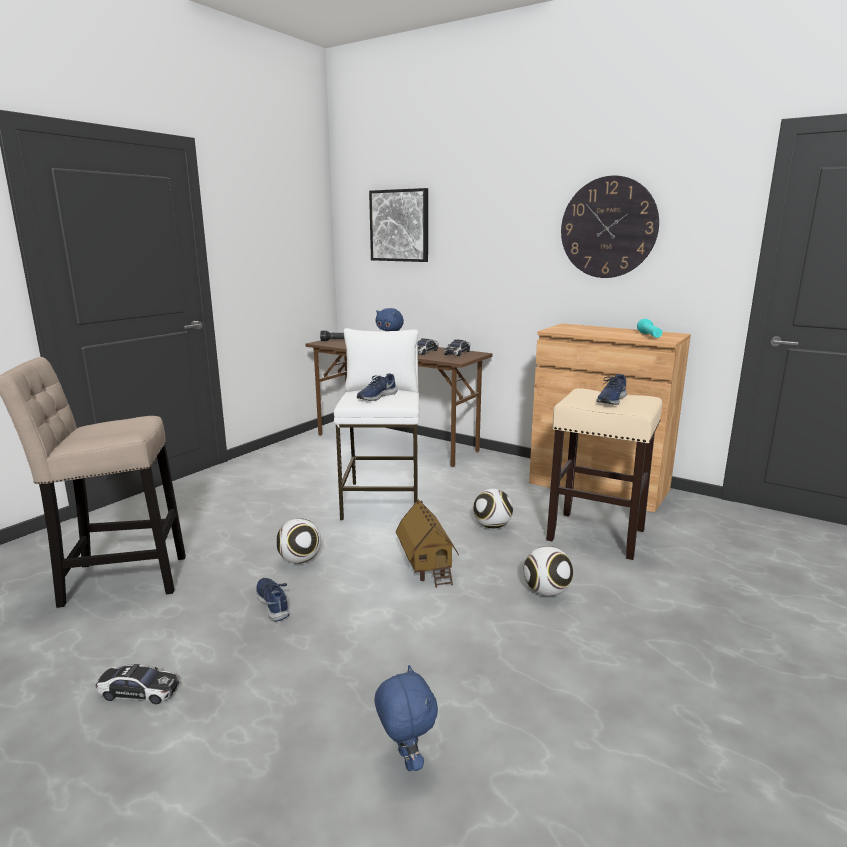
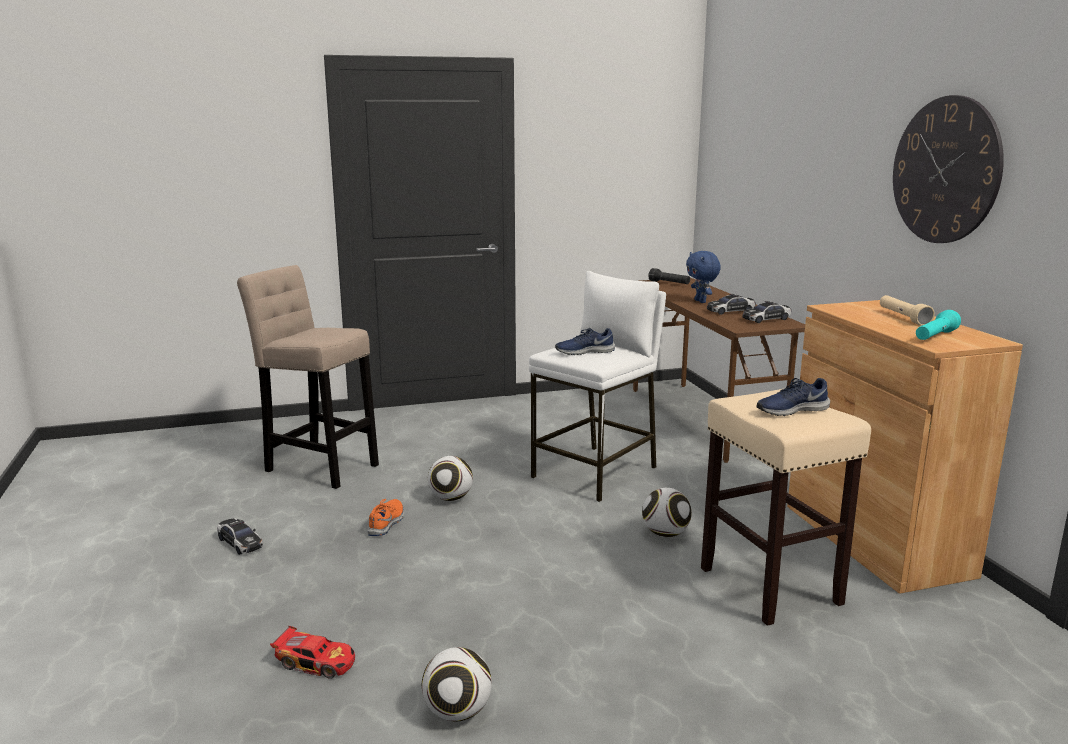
camera: 40 degrees right, 0 degrees up
blue shoe [256,578,290,622] -> orange shoe [367,499,404,536]
picture [369,188,428,262] -> none
blue plush toy [374,665,438,771] -> toy car [270,626,355,679]
toy house [396,499,459,588] -> none
football [524,546,573,596] -> football moved to [422,647,492,722]
none -> beige flashlight [880,295,935,326]

